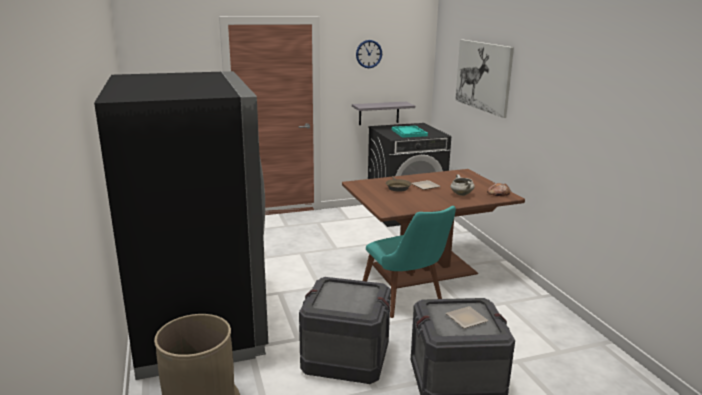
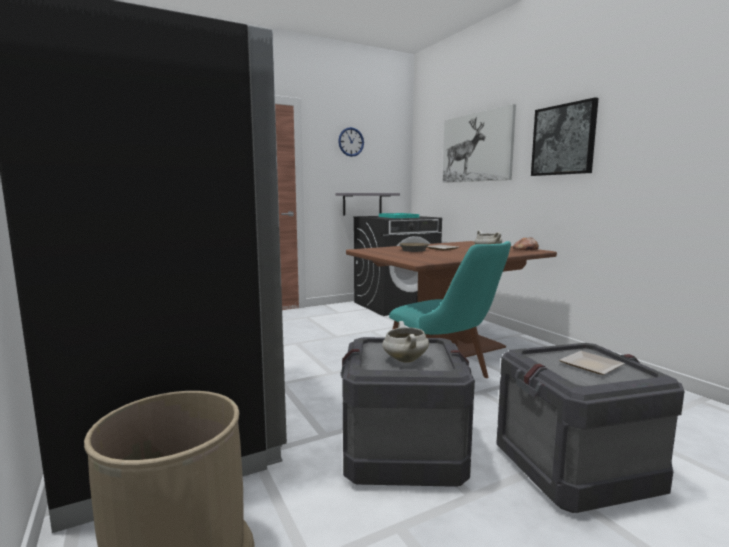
camera: 10 degrees left, 10 degrees down
none -> white cooking pot [383,321,429,363]
none -> picture [531,97,599,176]

